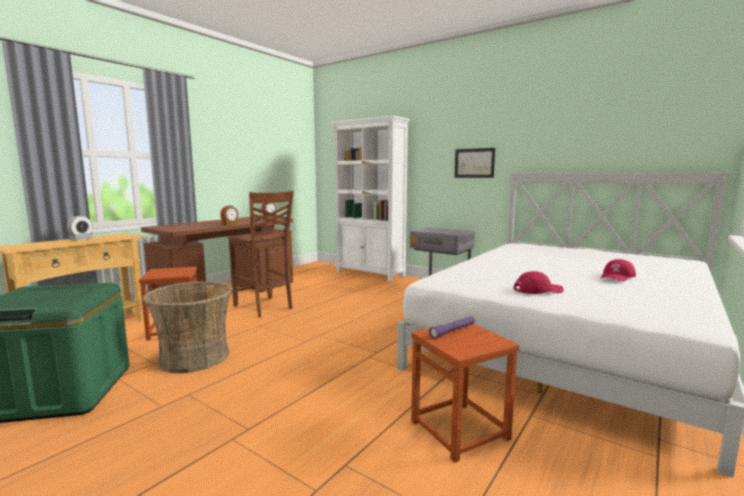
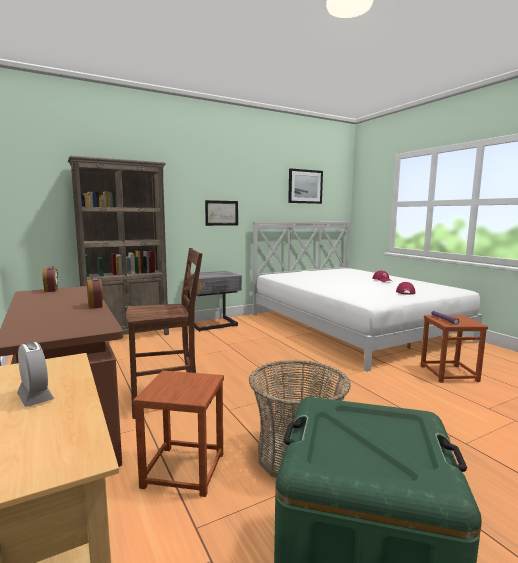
camera: 65 degrees left, 0 degrees up
white bookcase [332,116,410,282] -> brown bookcase [68,156,169,335]
none -> picture [288,168,323,204]

